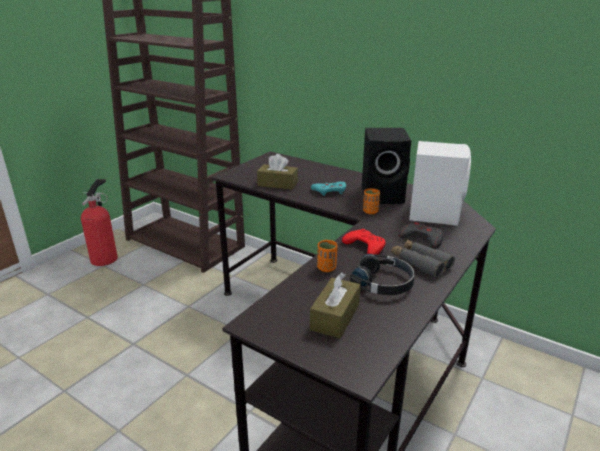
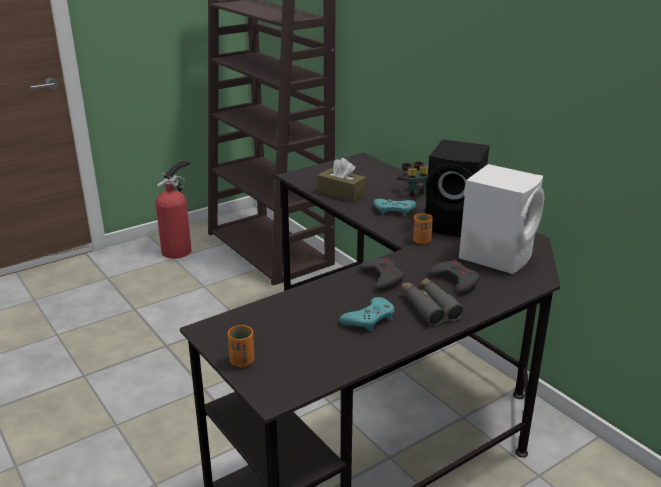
camera: 20 degrees right, 0 degrees up
brown tissue box [310,272,360,338] -> none
orange cup [317,240,337,272] -> orange cup moved to [228,325,254,367]
red game controller [342,229,386,255] -> grey game controller [359,258,403,292]
black headphones [350,254,415,295] -> turquoise game controller [340,297,395,331]
none -> binoculars [397,161,428,197]

